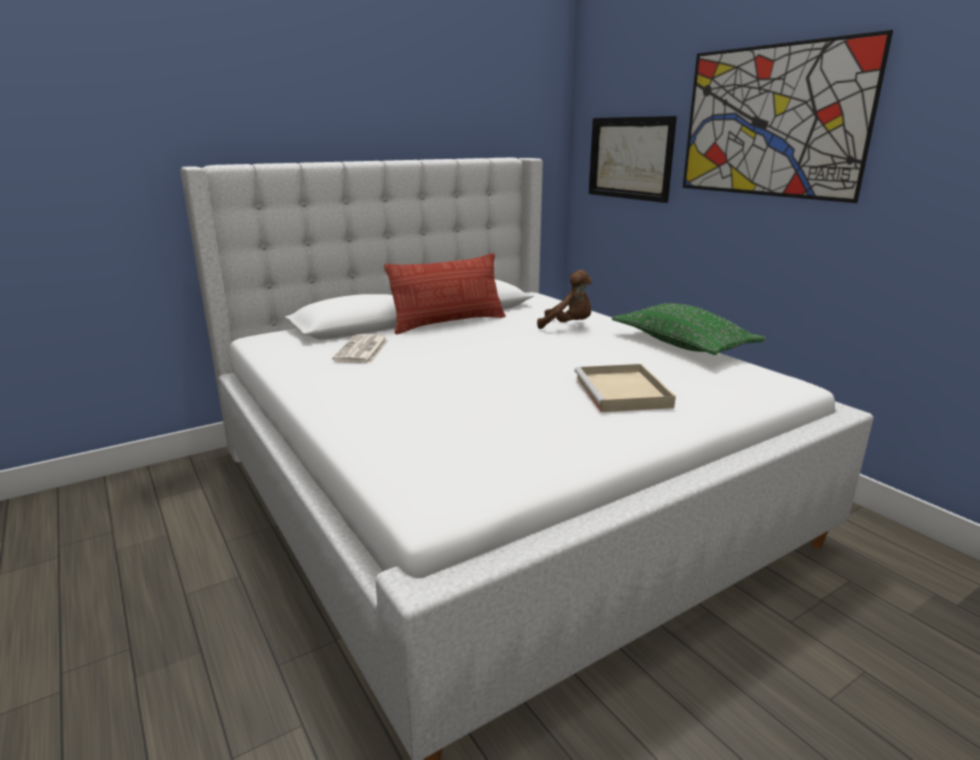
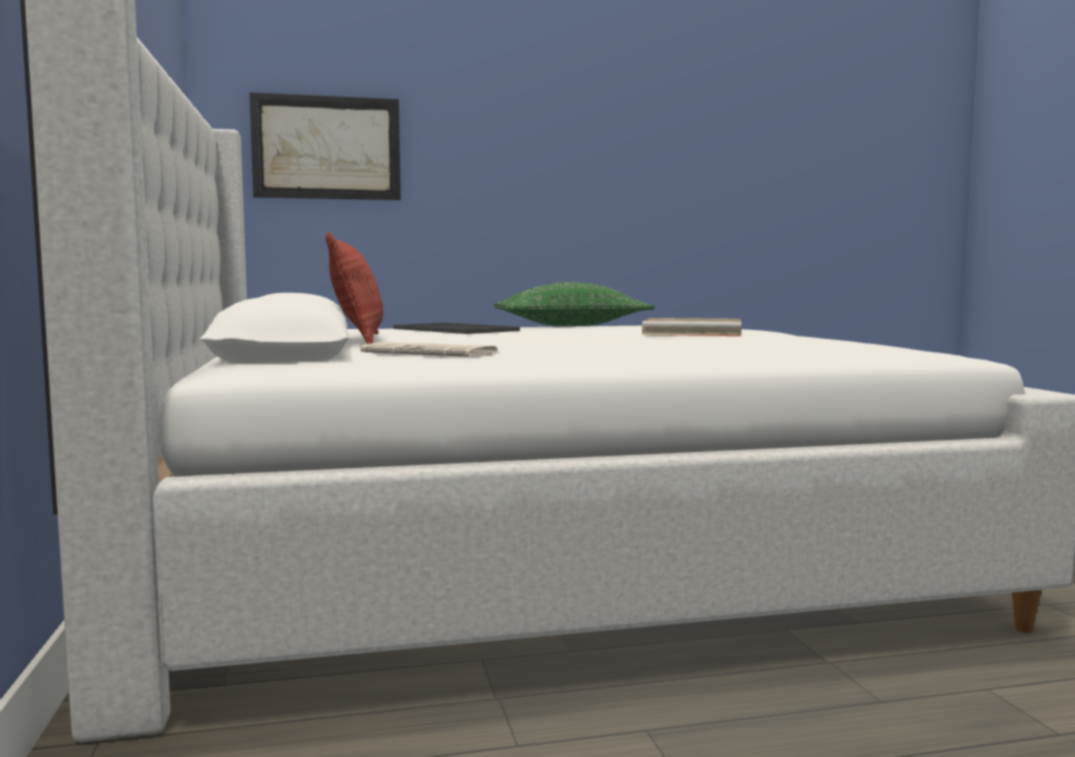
camera: 70 degrees left, 15 degrees down
brown plush toy [537,270,592,329] -> tray [393,323,520,334]
picture [683,30,893,203] -> none

